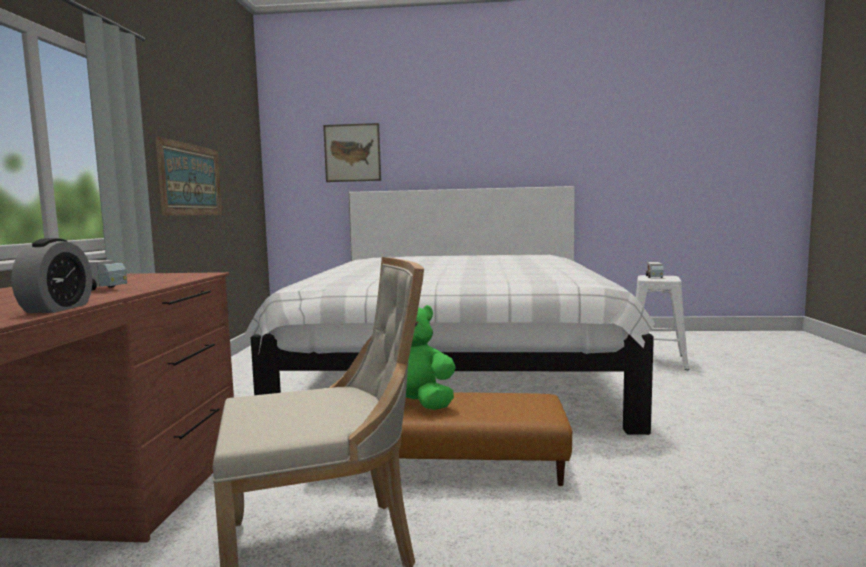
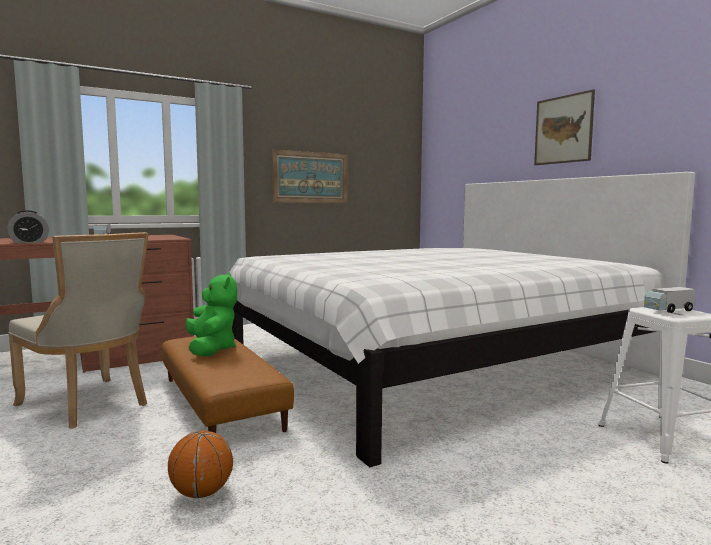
camera: 55 degrees right, 0 degrees up
picture [323,123,381,182] -> picture moved to [534,89,595,165]
none -> basketball [168,431,233,498]

